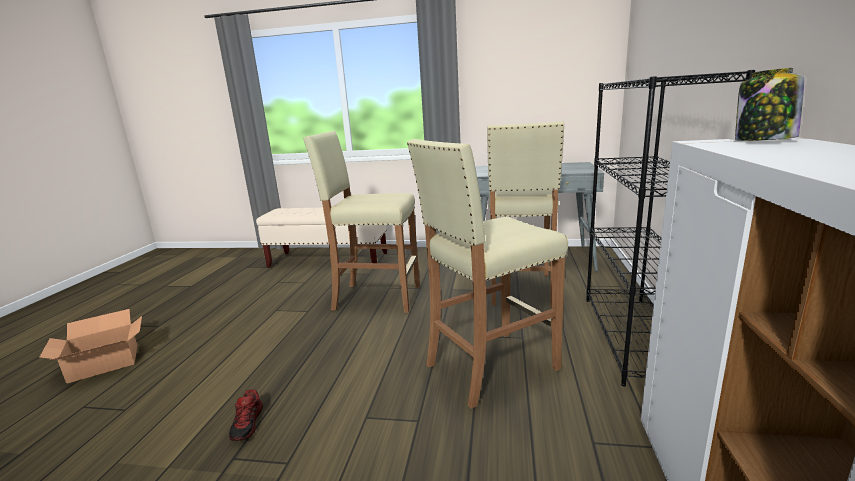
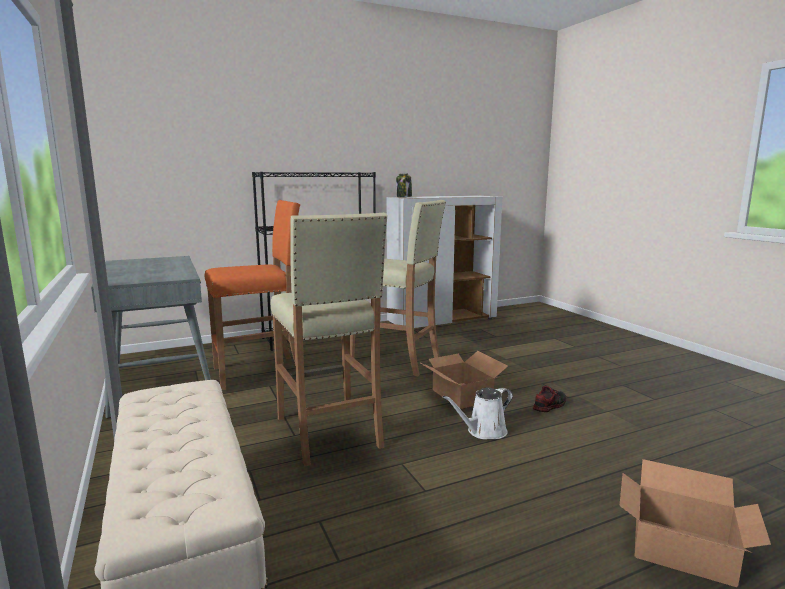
camera: 125 degrees left, 5 degrees down
beige stool [487,121,564,307] -> orange stool [205,200,300,390]
none -> cardboard box [419,351,508,409]
none -> white watering can [443,388,513,439]

